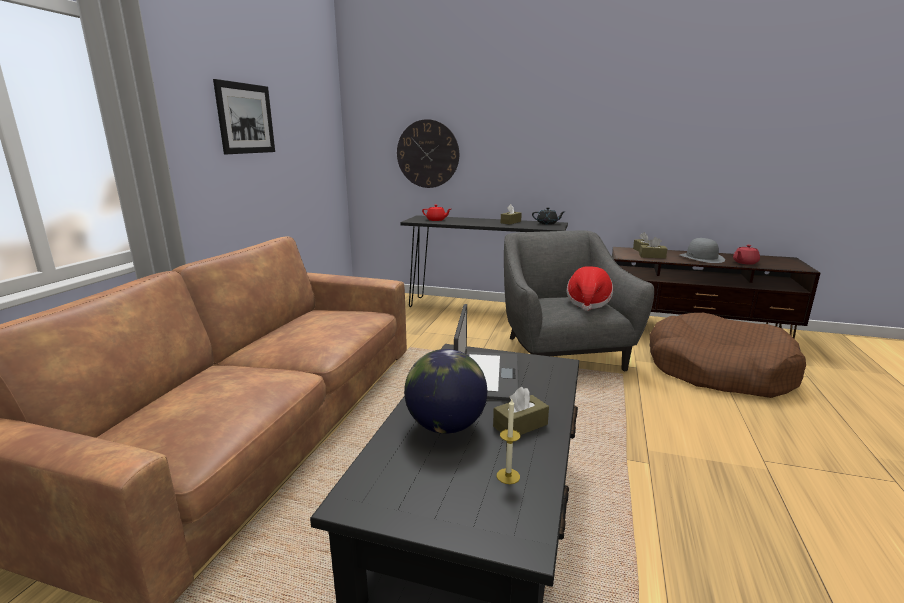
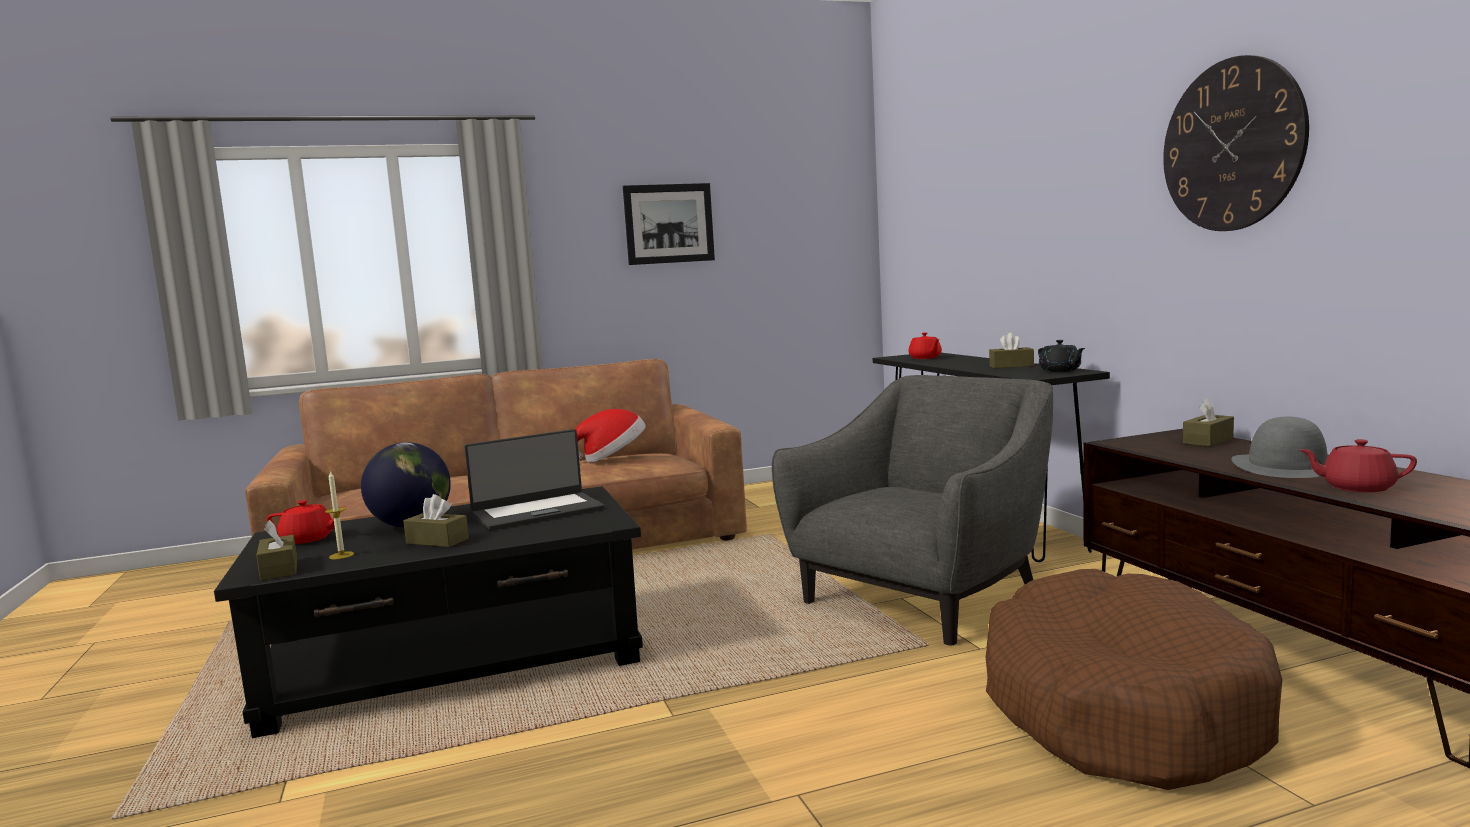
camera: 55 degrees right, 10 degrees down
wall clock [397,119,459,188] -> wall clock moved to [1163,55,1309,231]
hat [567,266,613,311] -> hat moved to [575,409,646,462]
brown tissue box [639,237,667,259] -> brown tissue box moved to [256,520,297,580]
none -> red teapot [267,500,340,544]

